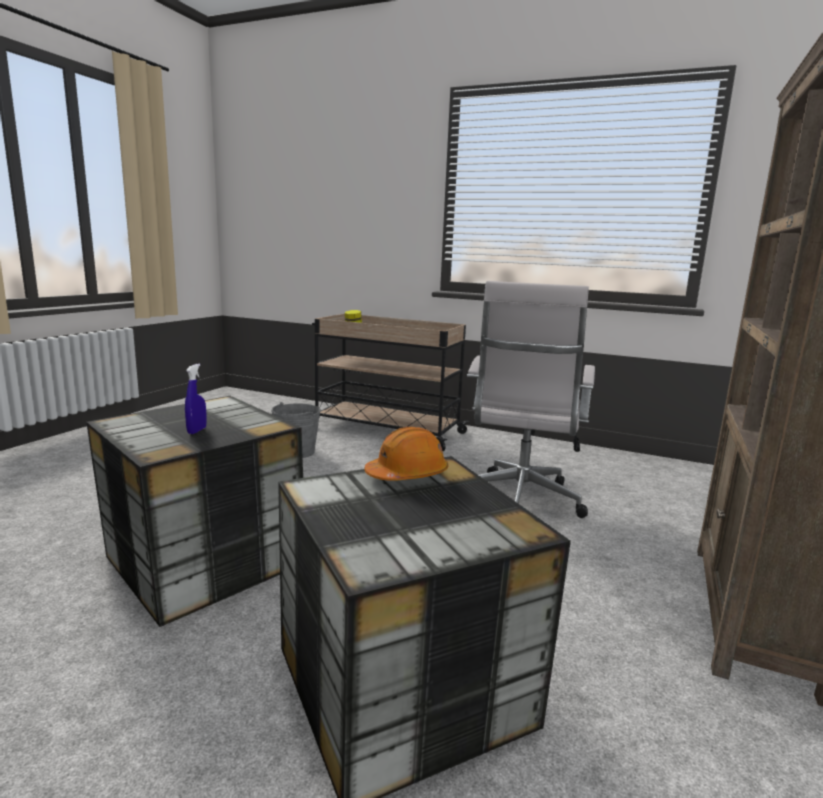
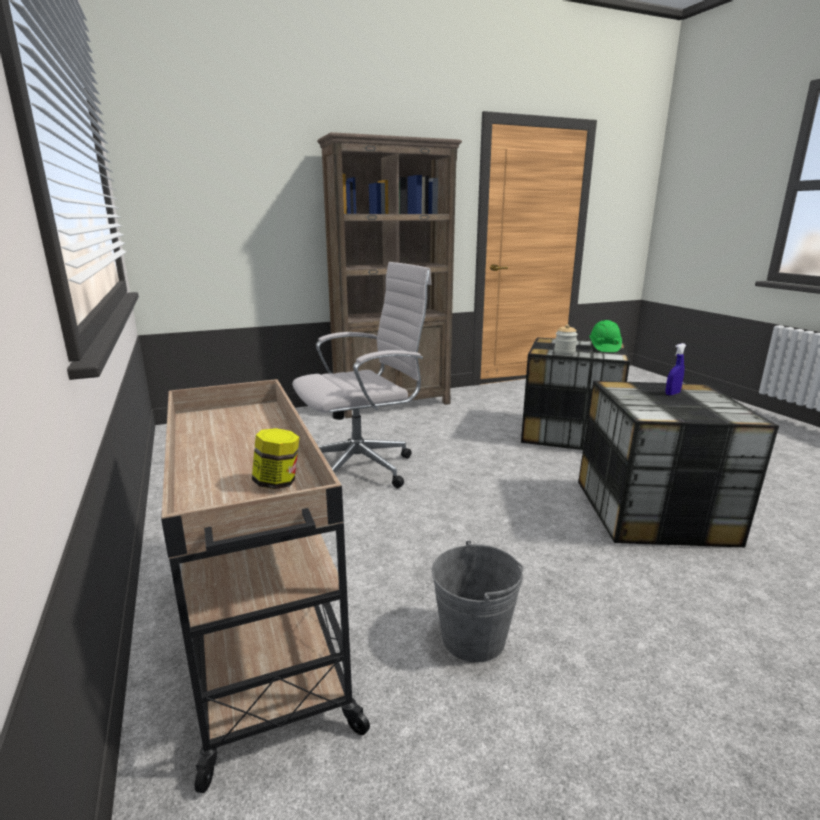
camera: 135 degrees left, 5 degrees up
orange hard hat [364,427,448,481] -> jar [554,324,578,355]
none -> green hard hat [589,320,622,352]

